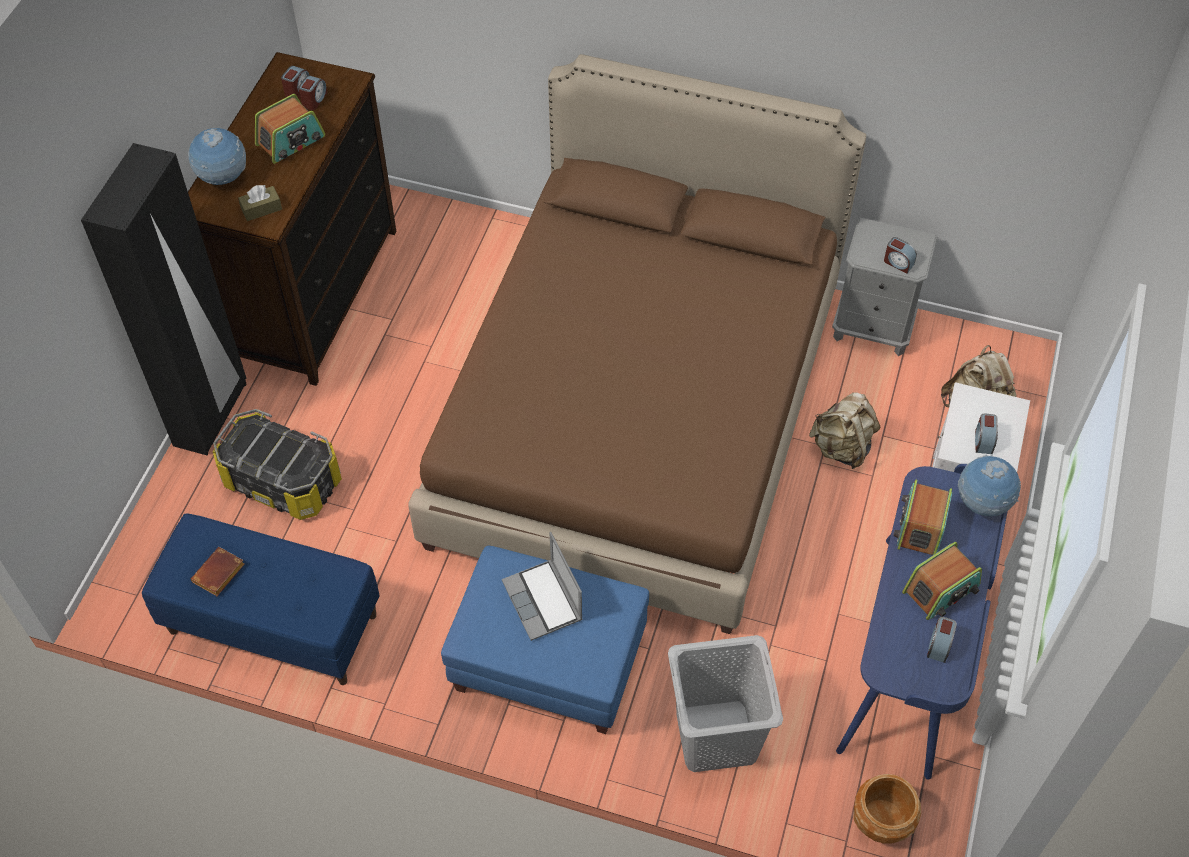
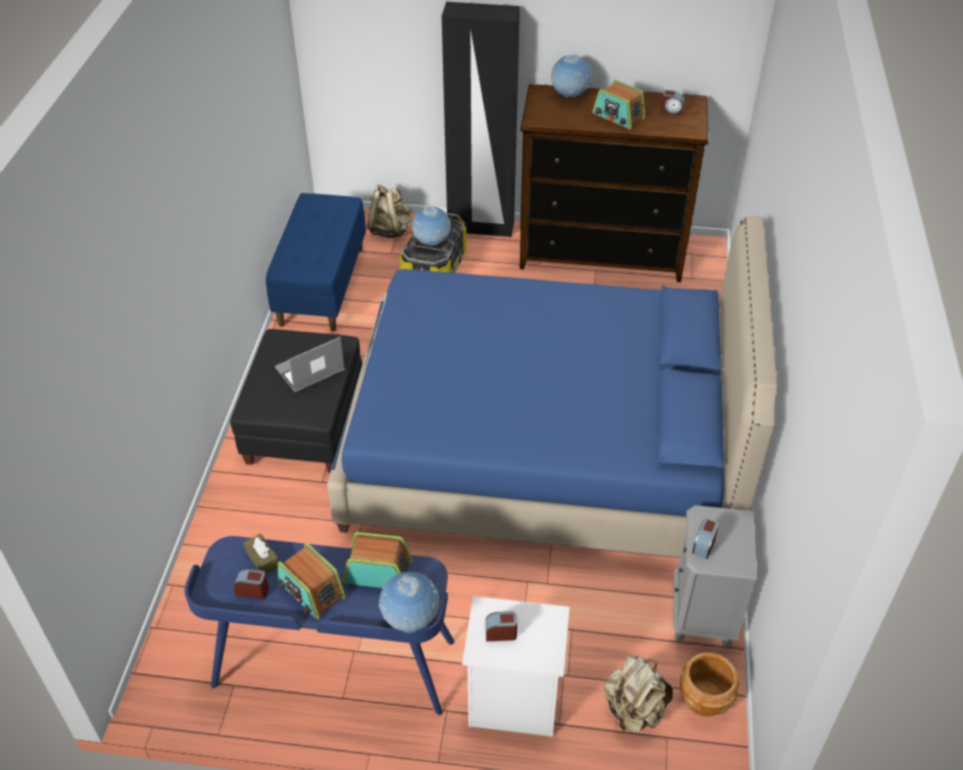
camera: 80 degrees right, 10 degrees down
brown book [191,547,245,596] -> none
brown tissue box [238,185,282,221] -> brown tissue box moved to [244,534,279,574]
alarm clock [298,75,328,110] -> none
brown bed [408,54,866,634] -> blue bed [327,216,777,558]
blue ottoman [441,546,649,734] -> black ottoman [230,329,362,473]
grey laundry basket [668,635,783,772] -> none
beige backpack [809,392,880,469] -> beige backpack moved to [367,184,411,238]
brown planter [853,774,921,844] -> brown planter moved to [680,652,739,717]
none -> globe [412,206,451,246]

